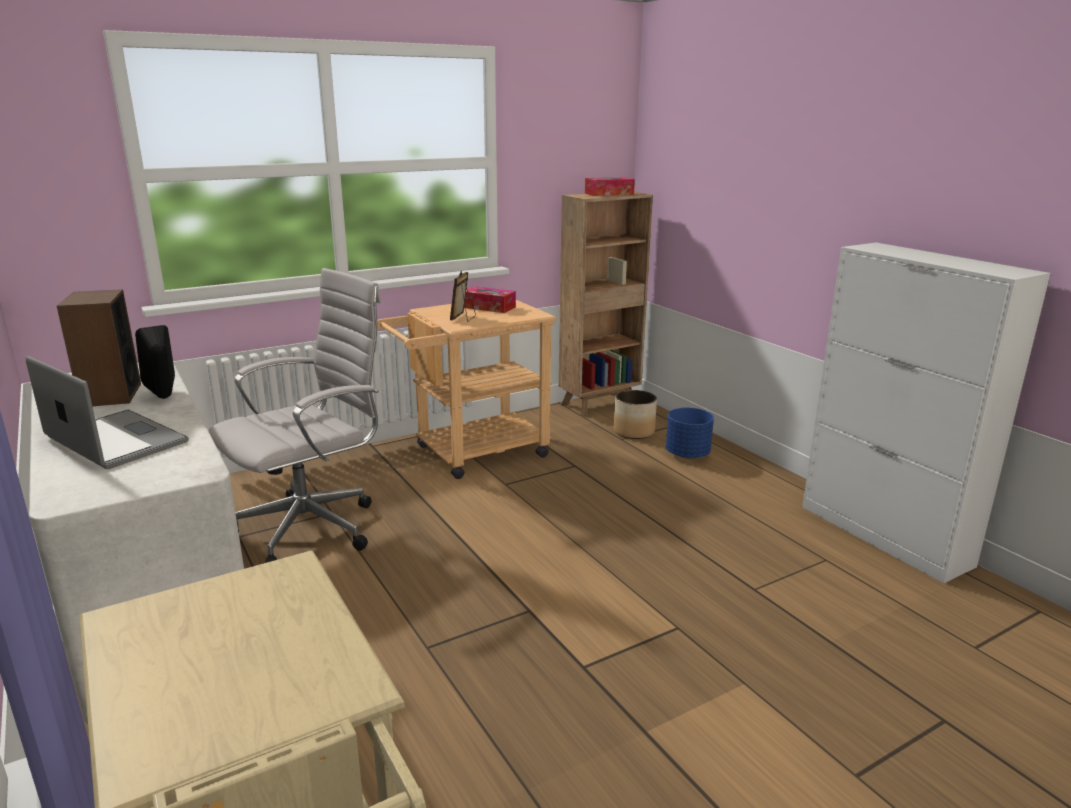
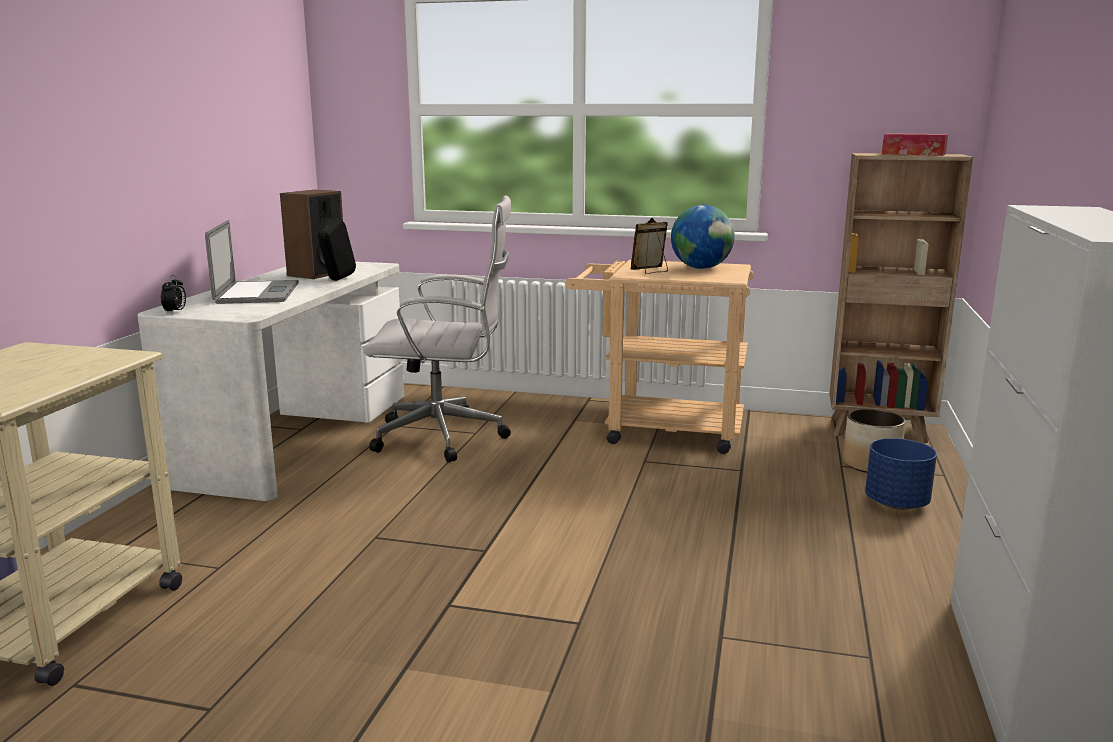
camera: 45 degrees right, 5 degrees down
tissue box [464,286,516,313] -> globe [671,205,735,269]
none -> alarm clock [161,275,186,314]

